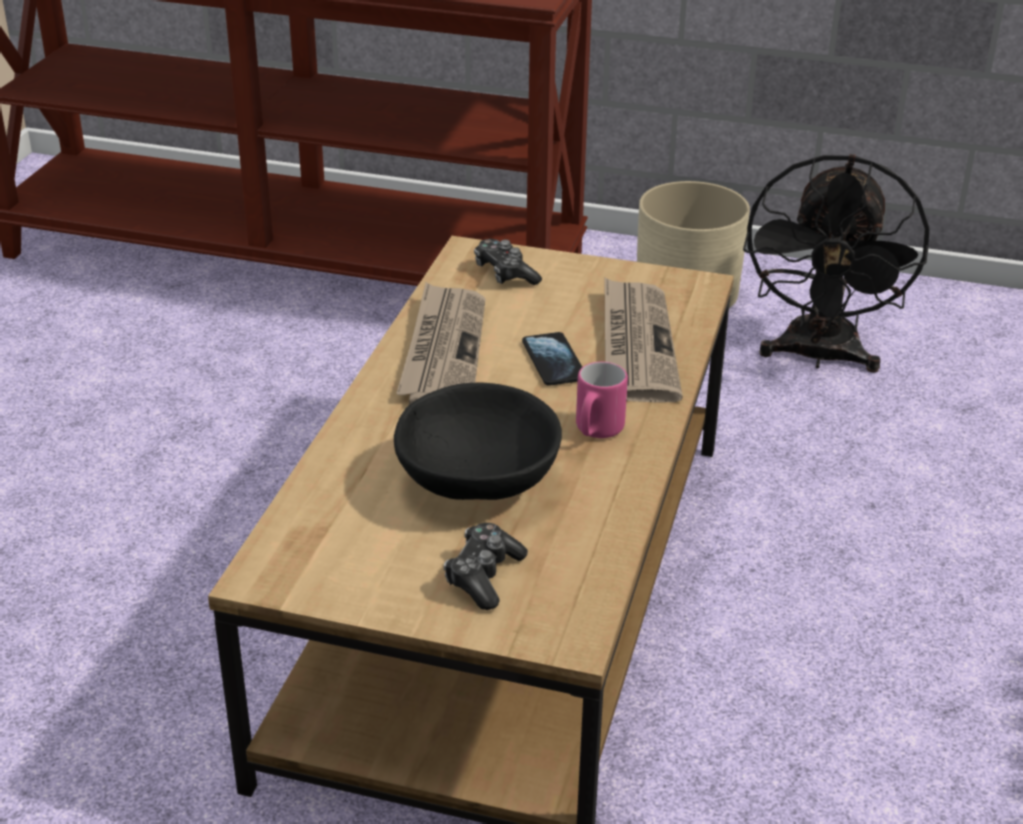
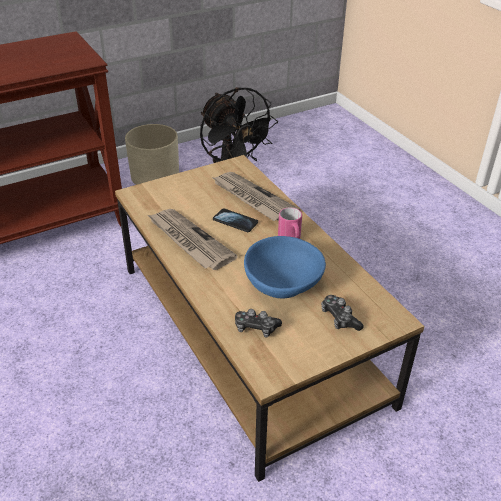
camera: 45 degrees left, 5 degrees up
black bowl [394,382,562,500] -> blue bowl [244,236,326,298]
game controller [474,239,542,285] -> game controller moved to [235,309,282,337]

